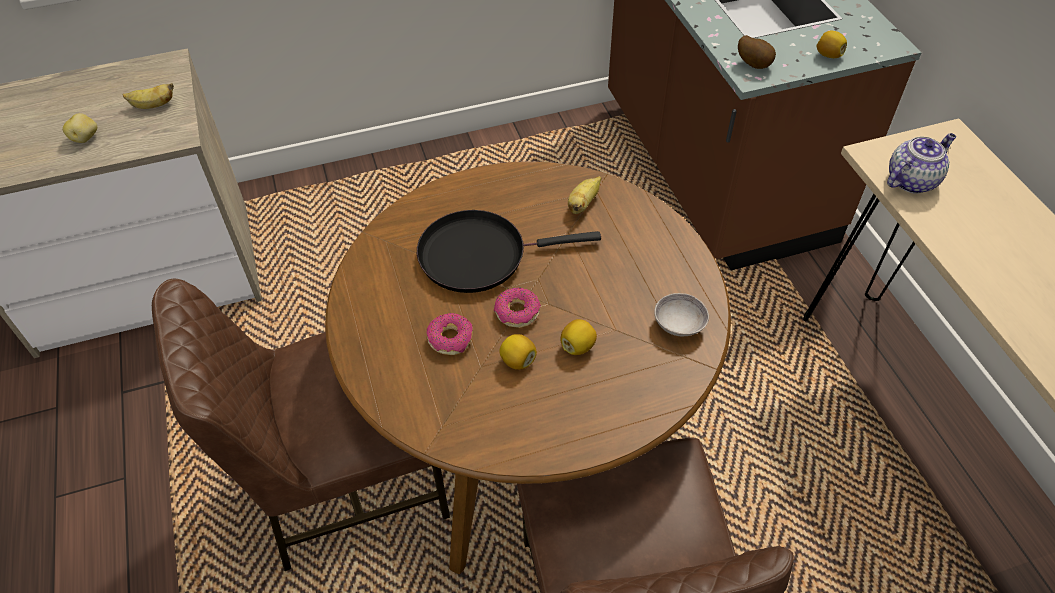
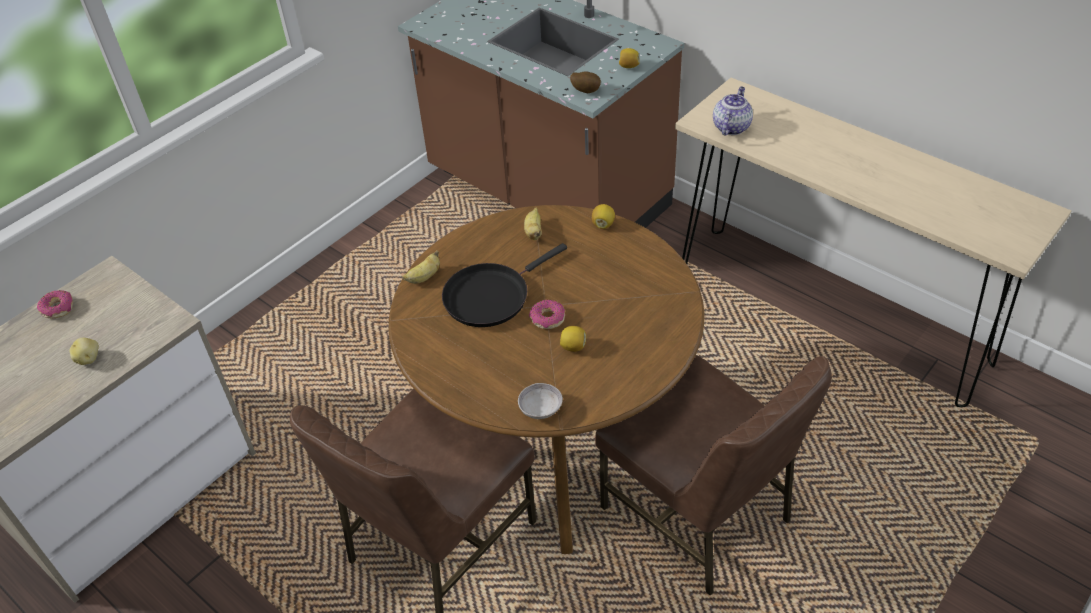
camera: 30 degrees left, 5 degrees down
banana [122,83,174,109] -> banana moved to [402,250,440,284]
donut [426,313,473,355] -> donut moved to [37,290,73,319]
lemon [560,319,597,355] -> lemon moved to [592,204,615,229]
grey bowl [654,293,709,336] -> grey bowl moved to [518,383,563,419]

